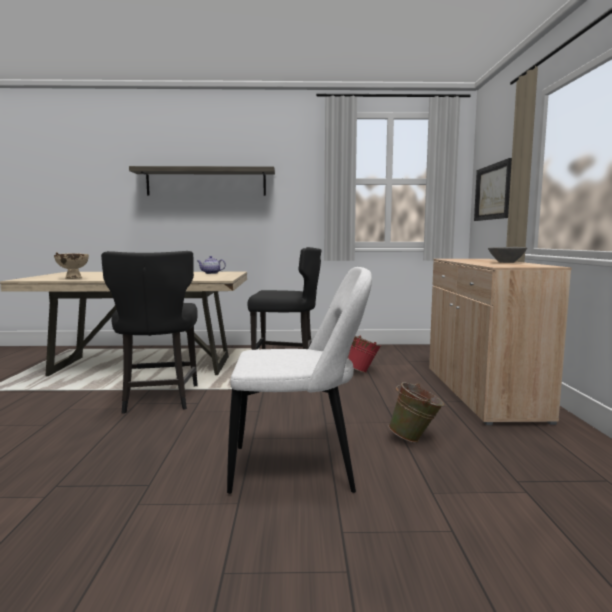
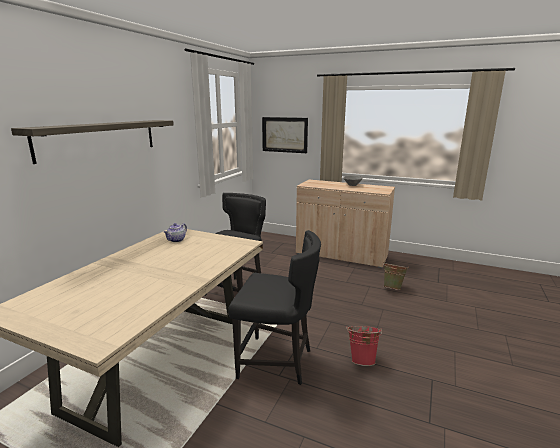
camera: 65 degrees left, 10 degrees up
beige bowl [54,252,89,279] -> none
white chair [227,267,372,494] -> none
red bucket [348,336,381,373] -> red bucket moved to [347,326,382,366]

